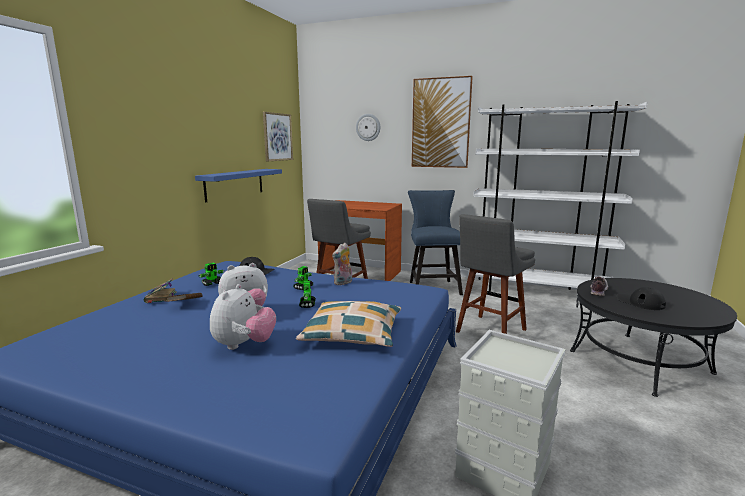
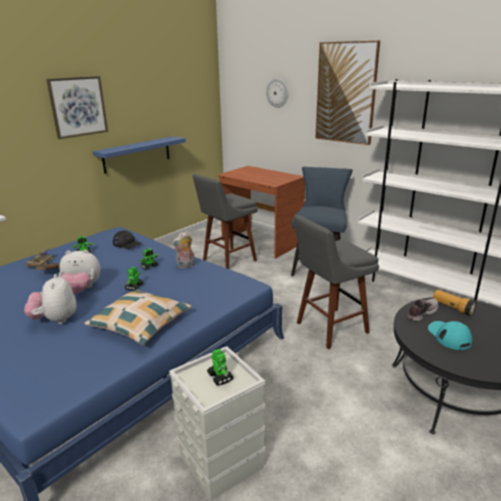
camera: 20 degrees right, 10 degrees up
plush toy [210,284,276,350] -> plush toy turned 135 degrees clockwise [24,274,76,324]
picture [263,112,293,161] -> picture moved to [46,76,108,139]
black cap [616,287,666,310] -> turquoise cap [428,321,472,350]
none -> toy robot [207,349,234,385]
none -> flashlight [433,290,477,316]

